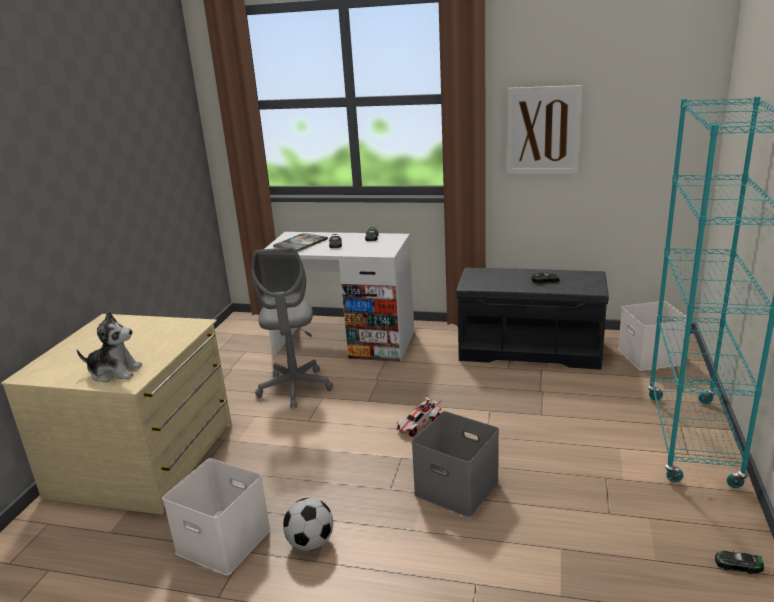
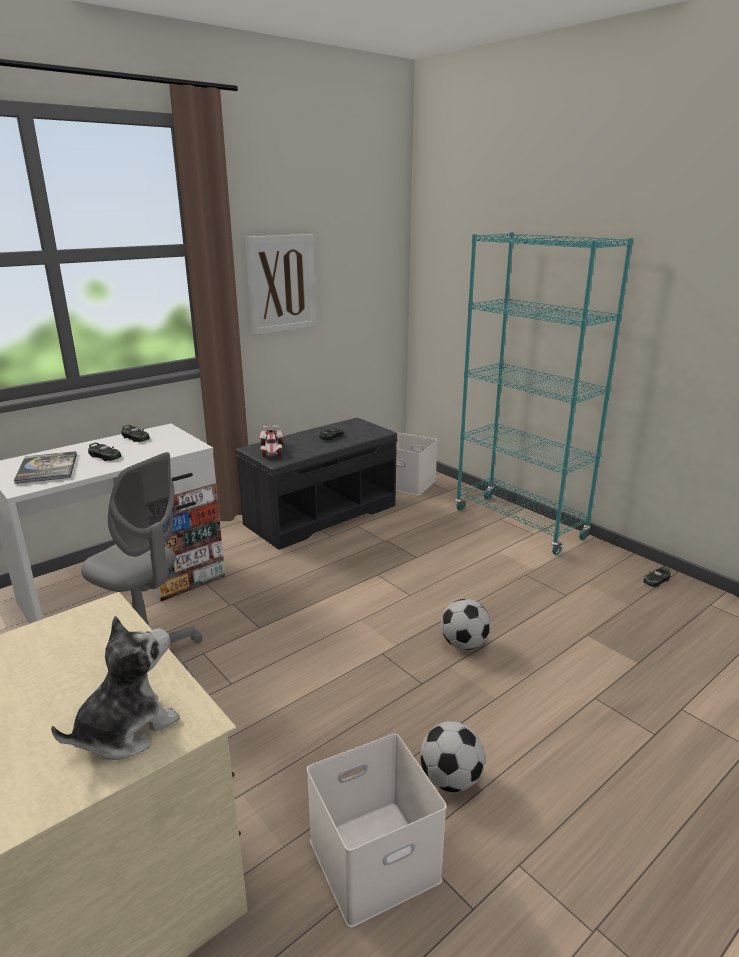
camera: 55 degrees left, 0 degrees up
toy car [396,393,442,437] -> toy car moved to [259,422,284,457]
grey storage box [412,411,499,518] -> football [441,599,490,650]

